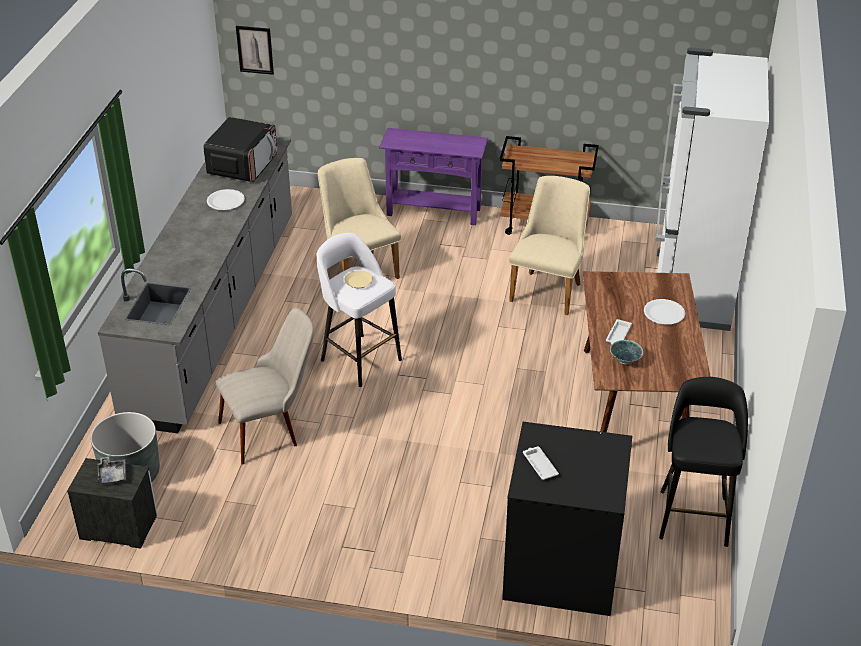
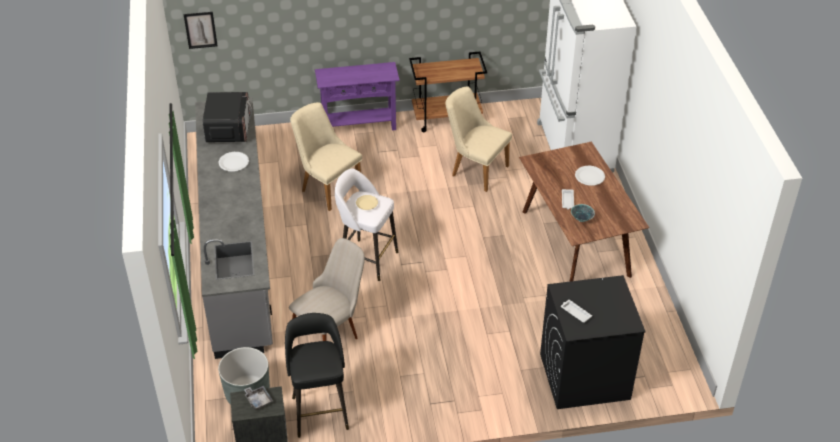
camera: 20 degrees left, 5 degrees up
beige chair [509,176,590,315] -> beige chair turned 60 degrees counterclockwise [445,86,512,192]
black stool [659,377,748,547] -> black stool moved to [285,313,349,438]

